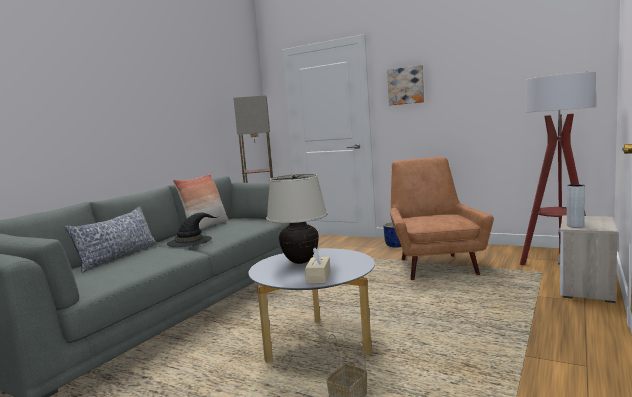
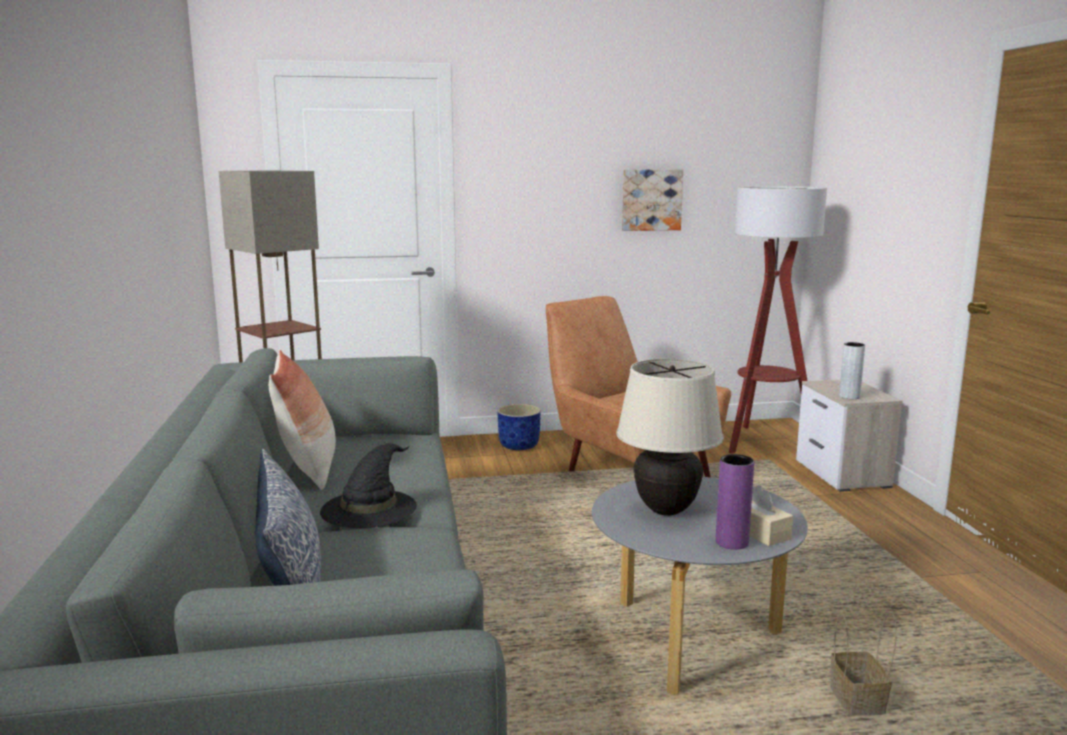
camera: 40 degrees left, 5 degrees up
picture [387,65,424,106] -> picture moved to [622,169,683,231]
none -> purple vase [716,454,754,550]

